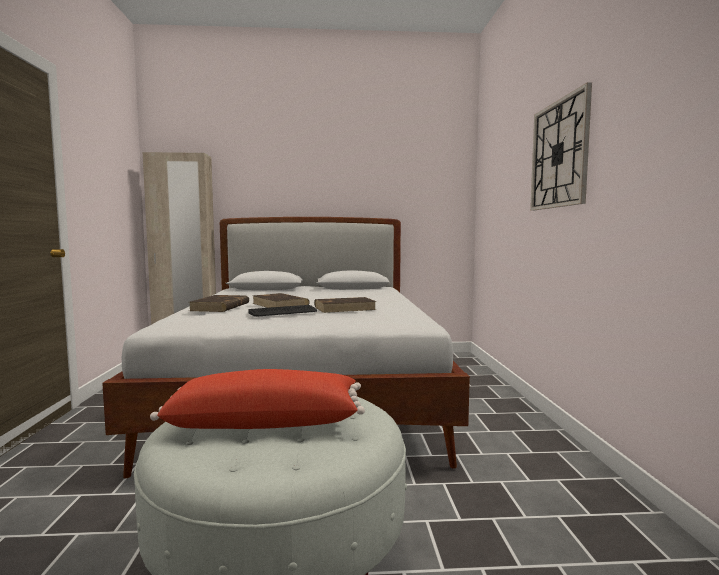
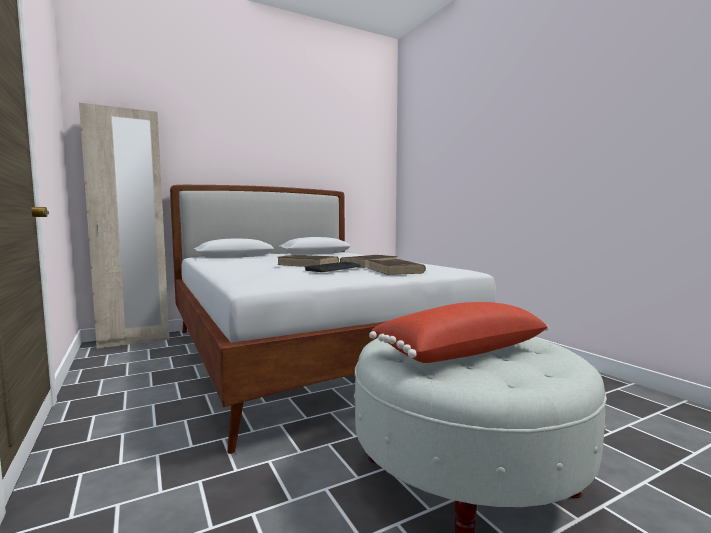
camera: 25 degrees left, 0 degrees up
brown book [190,295,249,312] -> brown book moved to [369,259,426,275]
wall clock [530,82,592,211] -> none

